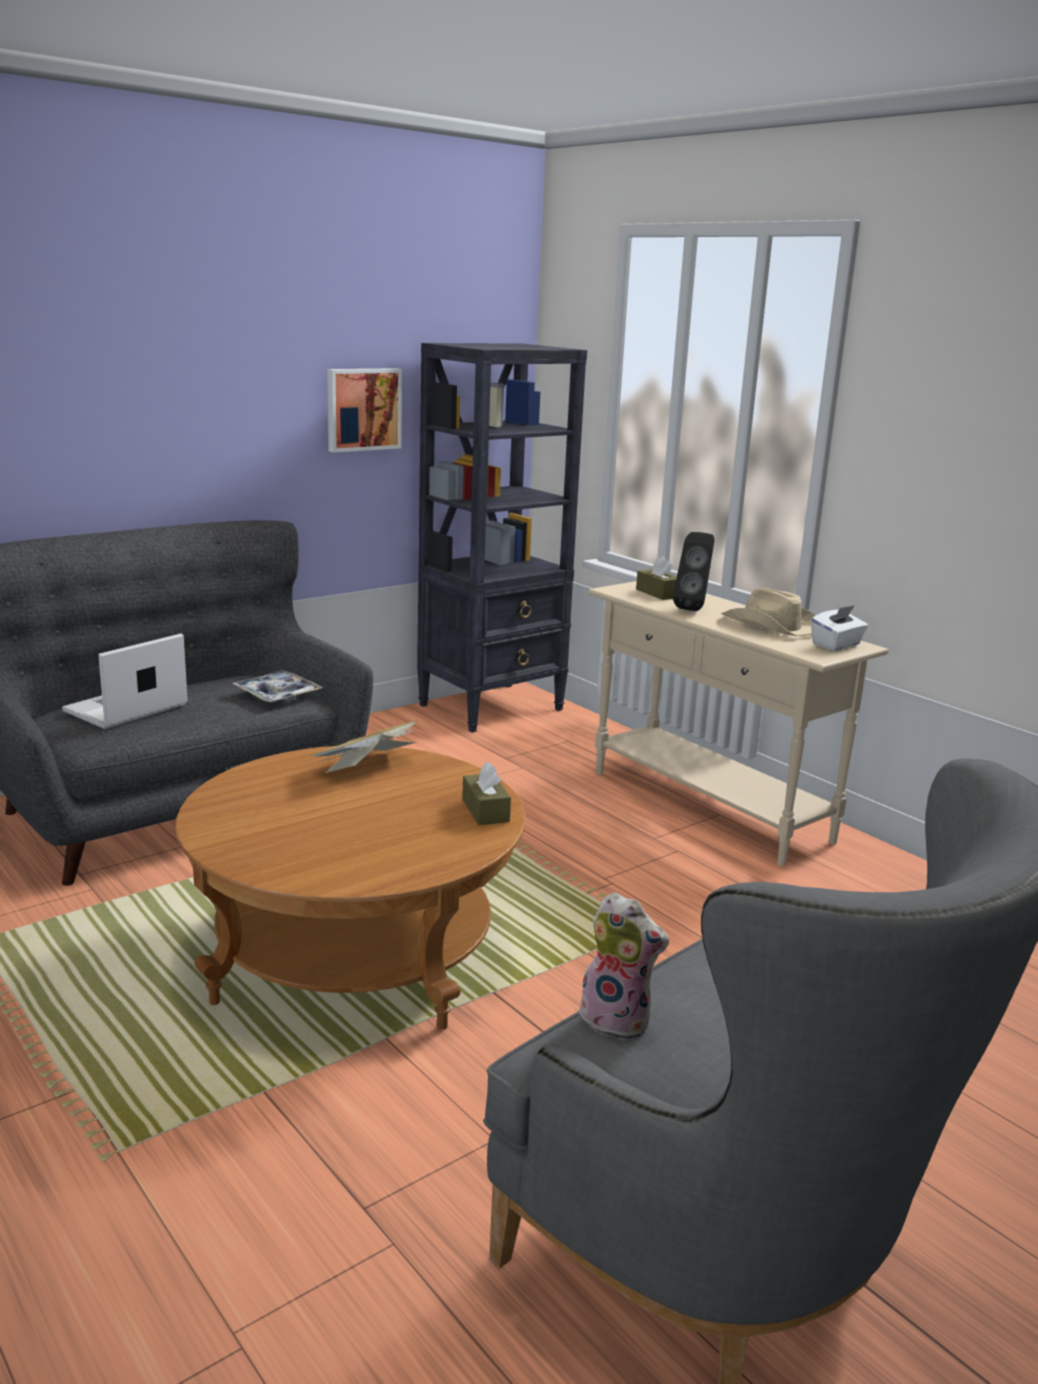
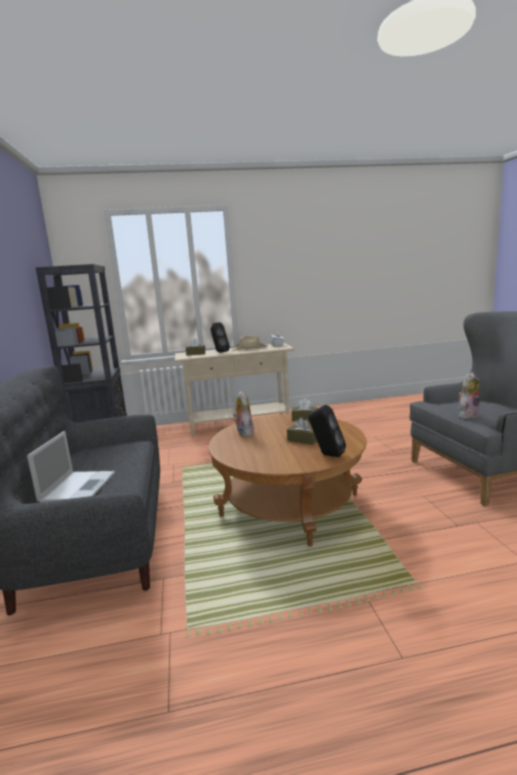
camera: 60 degrees left, 5 degrees down
laptop [62,634,188,729] -> laptop turned 150 degrees counterclockwise [27,431,115,502]
tray [232,670,323,703] -> none
book [310,720,418,773] -> plush toy [233,391,254,436]
picture [327,368,402,452] -> none
none -> brown tissue box [287,418,317,445]
none -> black speaker [308,405,346,457]

